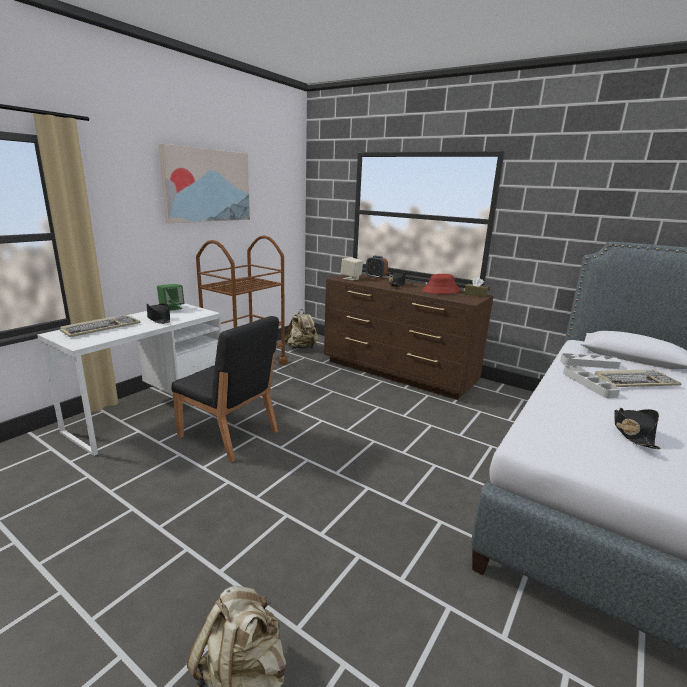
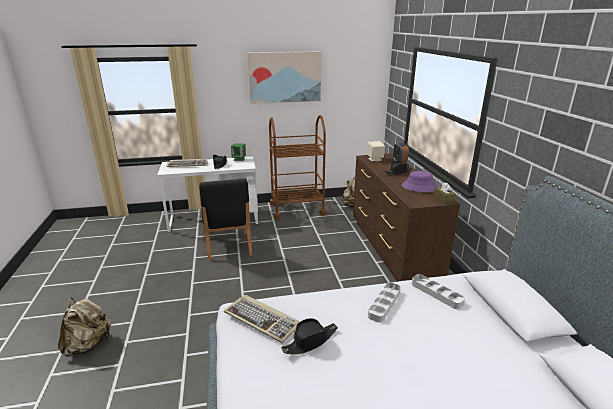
camera: 45 degrees right, 5 degrees up
red hat [422,274,461,294] -> purple hat [402,171,438,192]
keyboard [595,370,681,387] -> keyboard moved to [224,295,299,343]

